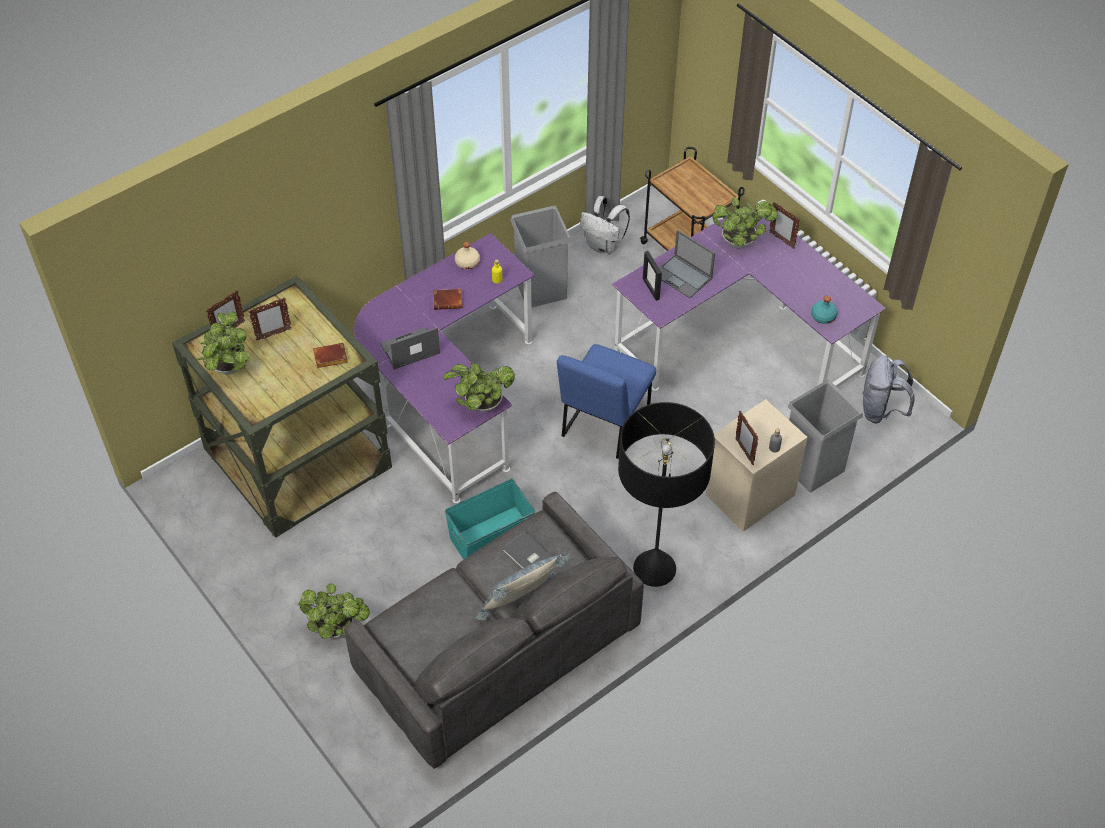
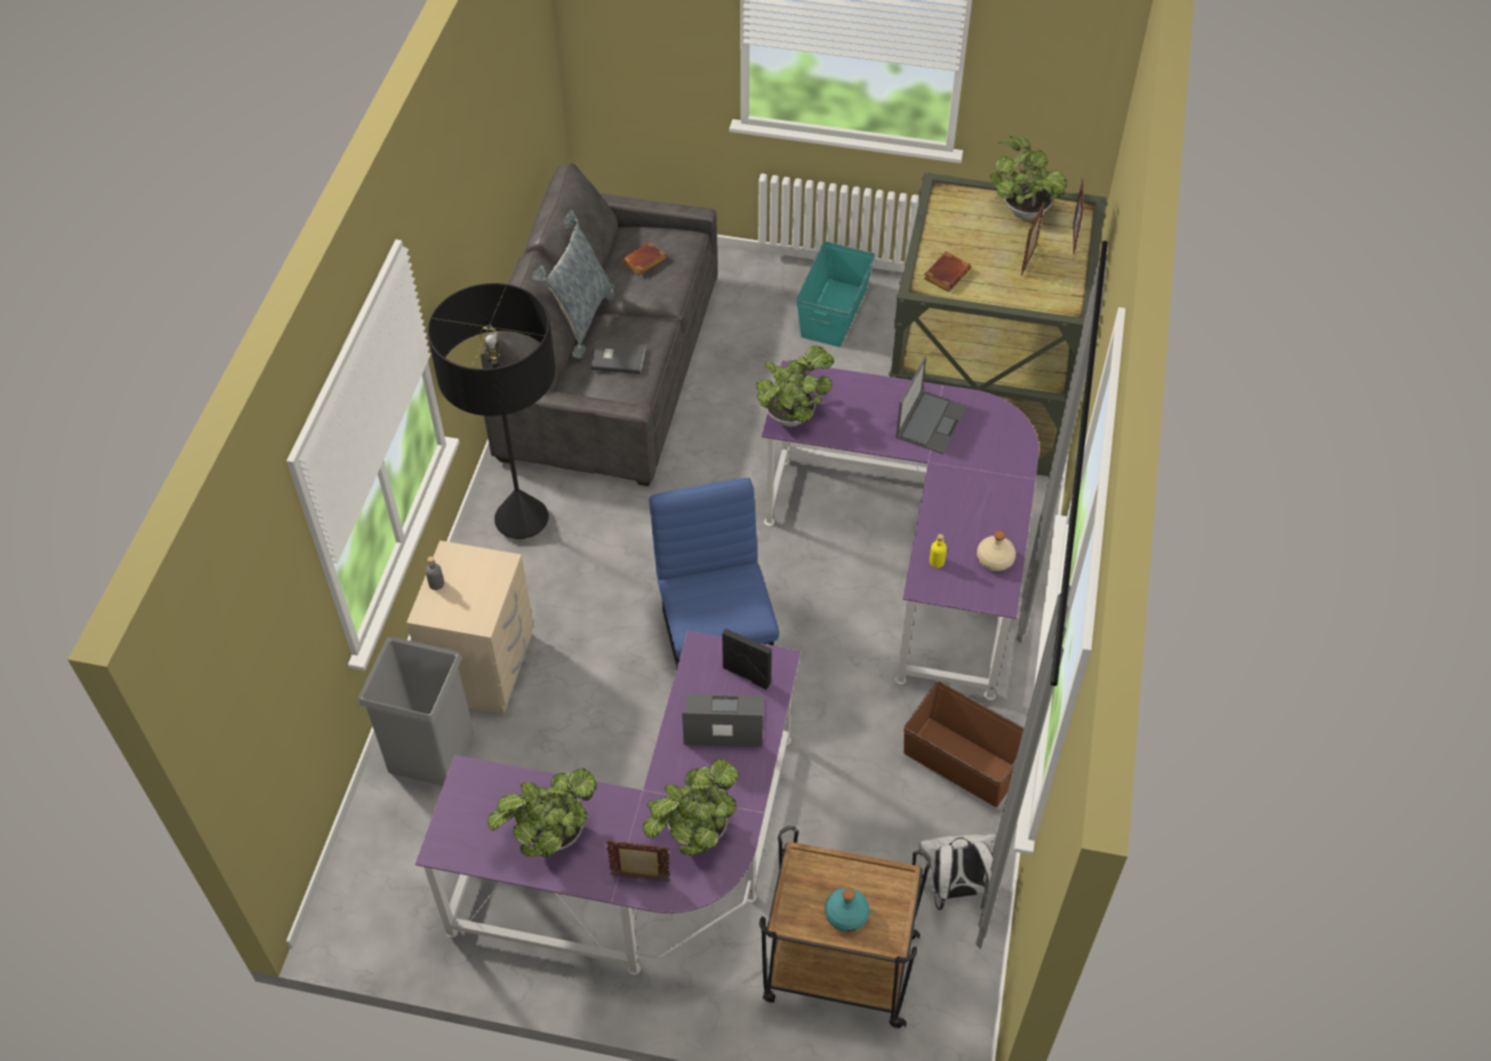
camera: 140 degrees right, 0 degrees up
potted plant [299,583,370,639] -> potted plant moved to [487,768,597,857]
brown book [433,289,463,310] -> brown book moved to [622,242,667,276]
turquoise storage box [445,478,535,560] -> turquoise storage box moved to [796,241,876,347]
grey trash can [510,205,571,307] -> brown storage box [903,681,1024,807]
picture frame [735,411,758,465] -> none
turquoise bottle [811,296,838,324] -> turquoise bottle moved to [825,888,870,932]
grey backpack [862,355,915,424] -> none

